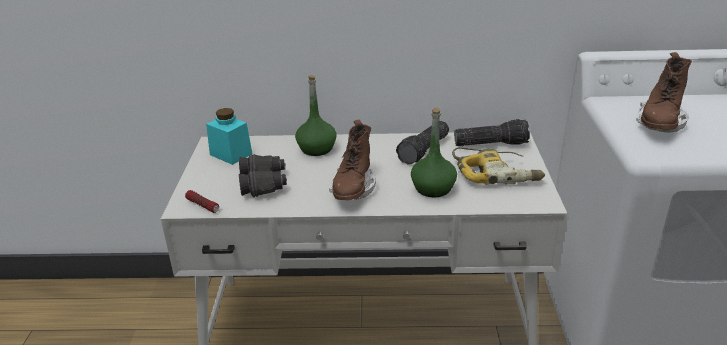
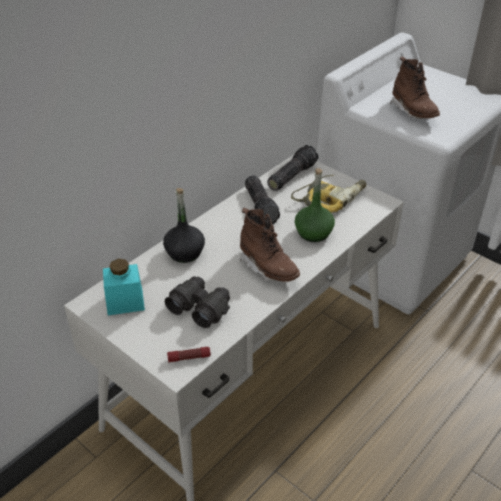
camera: 50 degrees left, 10 degrees up
green bottle [295,75,337,156] -> black bottle [163,188,205,263]

